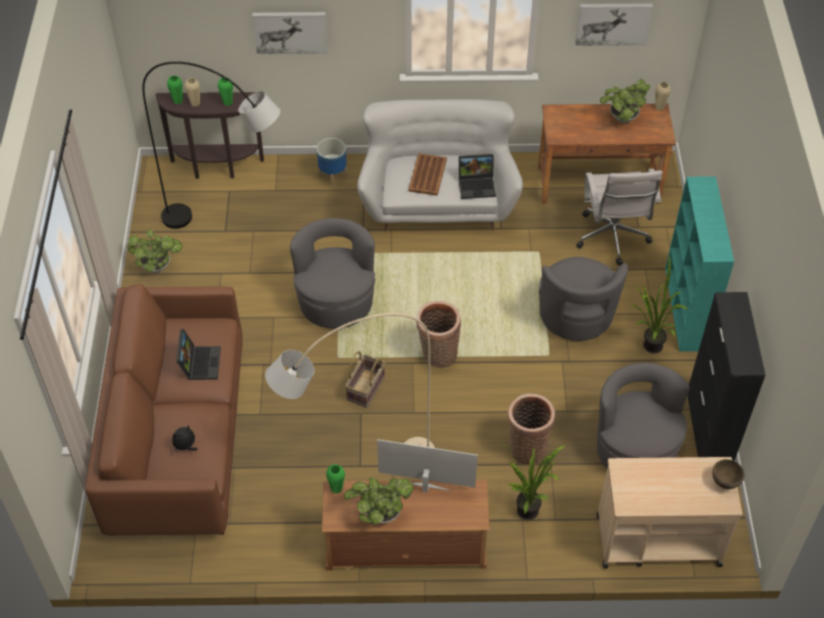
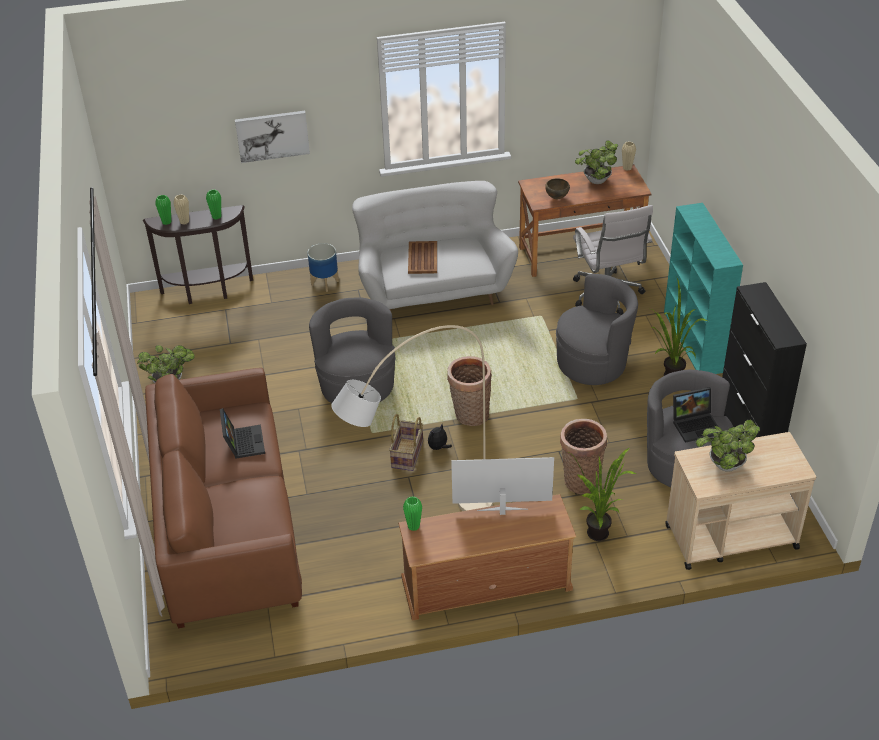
camera: 10 degrees left, 10 degrees down
grey floor lamp [142,61,280,229] -> none
plush toy [172,425,197,452] -> plush toy moved to [428,425,452,450]
potted plant [344,478,413,525] -> potted plant moved to [696,420,760,472]
laptop [459,154,496,199] -> laptop moved to [673,387,718,443]
grey armchair [539,257,628,341] -> grey armchair turned 90 degrees counterclockwise [556,274,638,385]
picture [575,3,653,46] -> none
brown bowl [712,459,745,489] -> brown bowl moved to [545,178,570,199]

